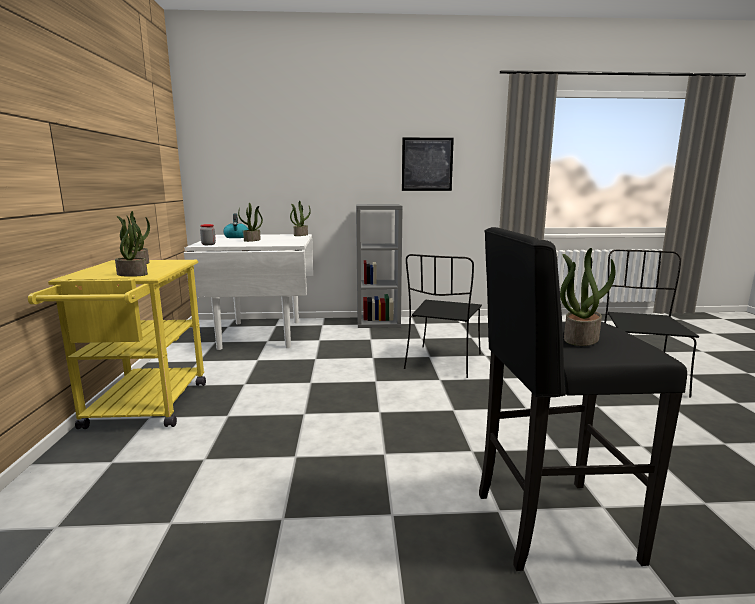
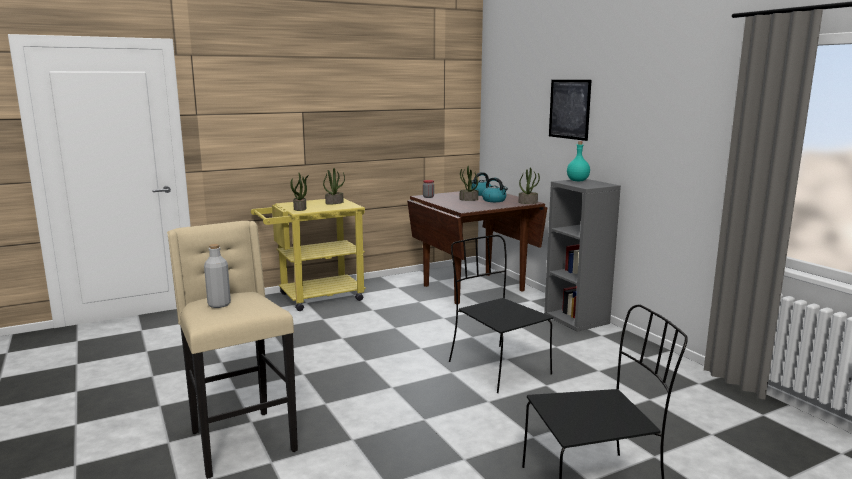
camera: 65 degrees right, 0 degrees up
white dining table [184,234,313,350] -> brown dining table [407,191,548,304]
picture [402,138,454,191] -> picture moved to [549,80,591,141]
black chair [404,254,482,378] -> black chair turned 60 degrees clockwise [449,235,553,393]
black stool [479,227,687,571] -> beige stool [167,221,298,479]
potted plant [560,248,615,346] -> grey bottle [204,244,231,308]
none -> kettle [482,178,508,202]
none -> turquoise bottle [567,141,590,181]

